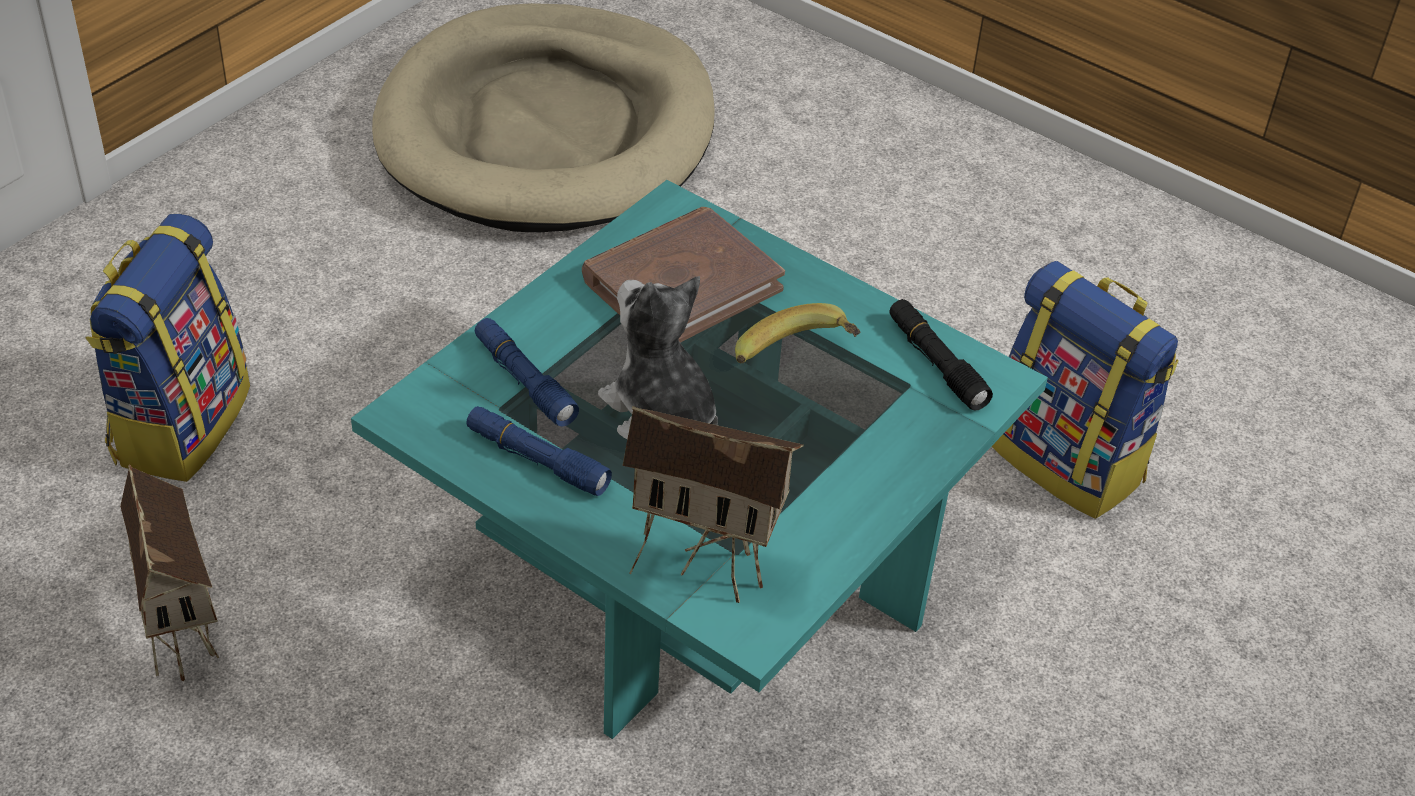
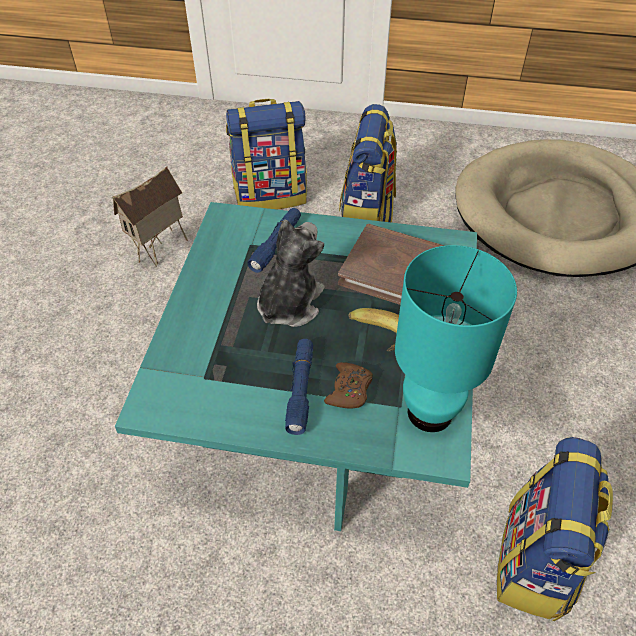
camera: 65 degrees right, 5 degrees up
blue flashlight [466,406,612,496] -> blue flashlight moved to [285,339,313,435]
toy house [622,406,804,603] -> none
black flashlight [889,299,993,411] -> turquoise table lamp [395,245,517,432]
none -> brown game controller [324,362,373,409]
none -> backpack [339,104,397,223]

